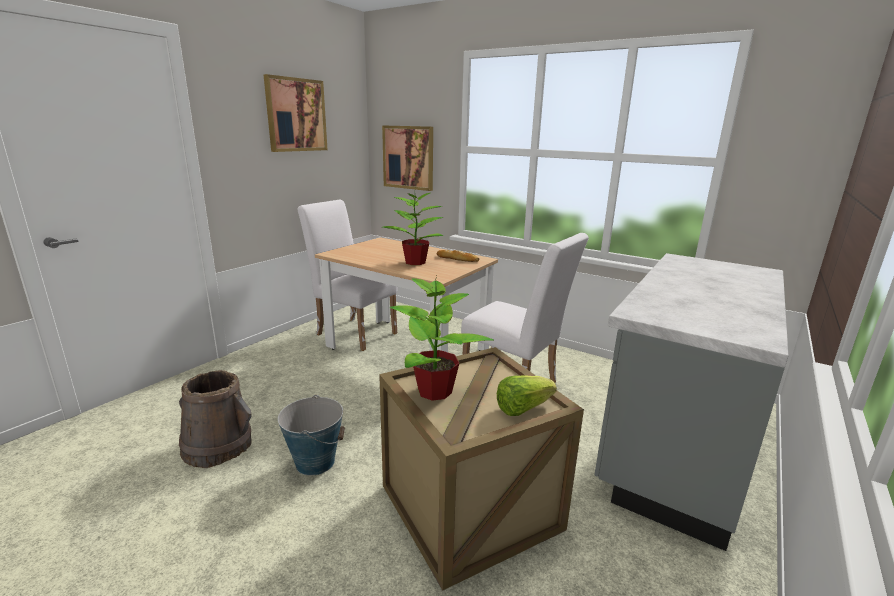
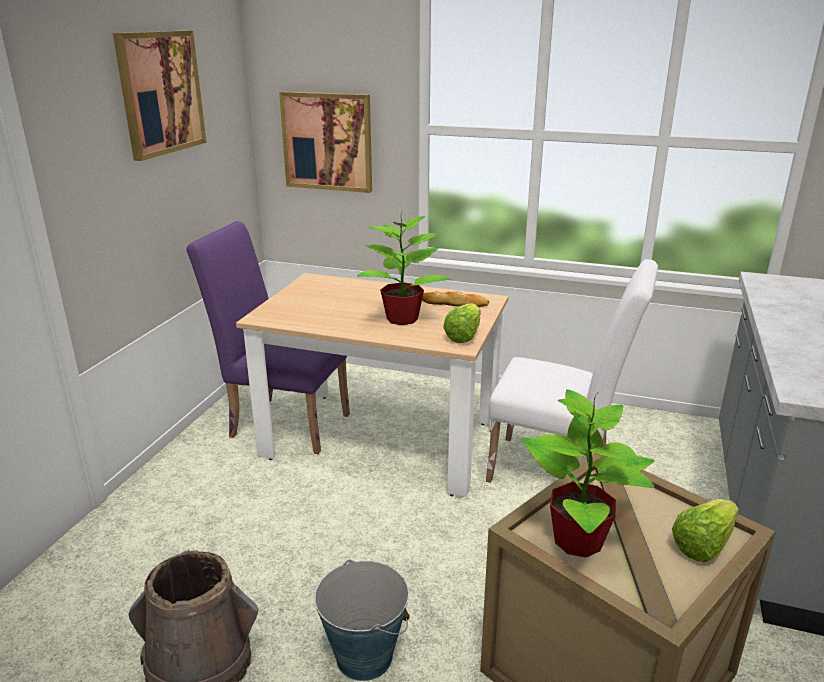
camera: 15 degrees left, 5 degrees up
white chair [298,200,398,351] -> purple chair [186,221,350,454]
none -> lettuce [443,304,481,343]

